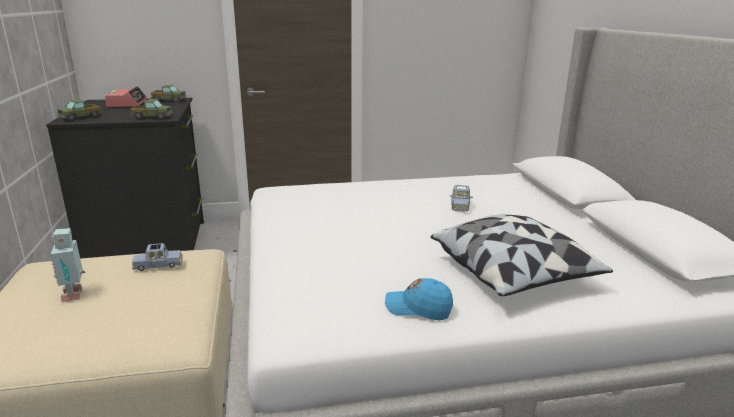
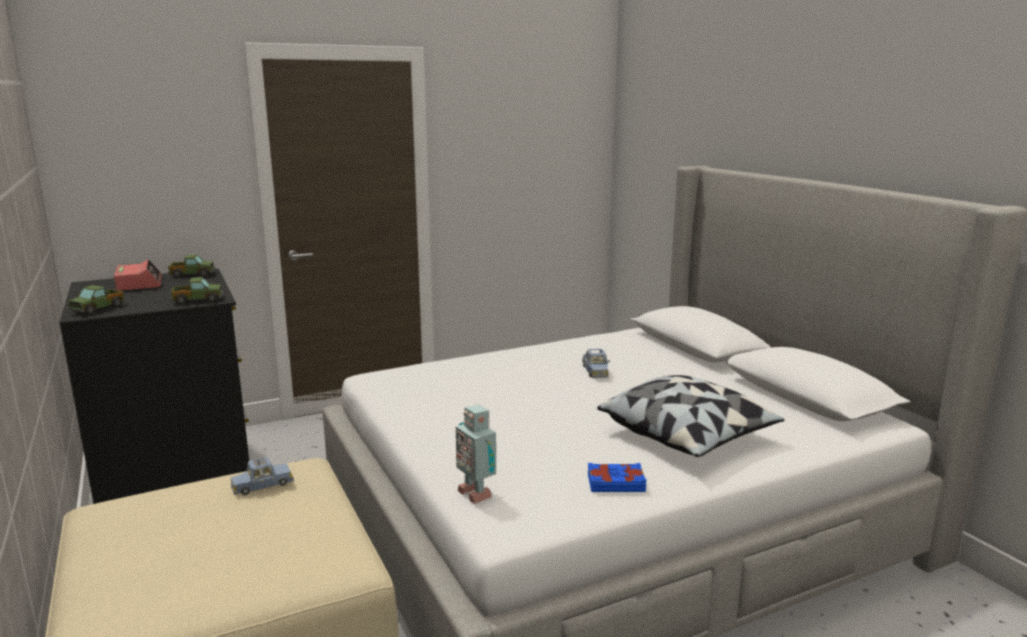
camera: 15 degrees left, 5 degrees down
toy robot [51,228,85,302] -> toy robot moved to [456,404,496,504]
blue cap [385,278,453,321] -> blue book [588,463,647,492]

